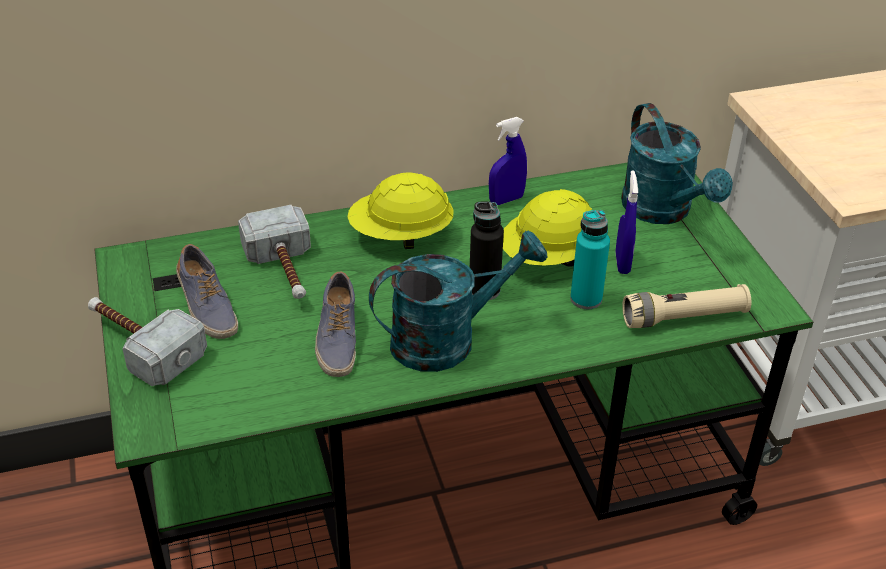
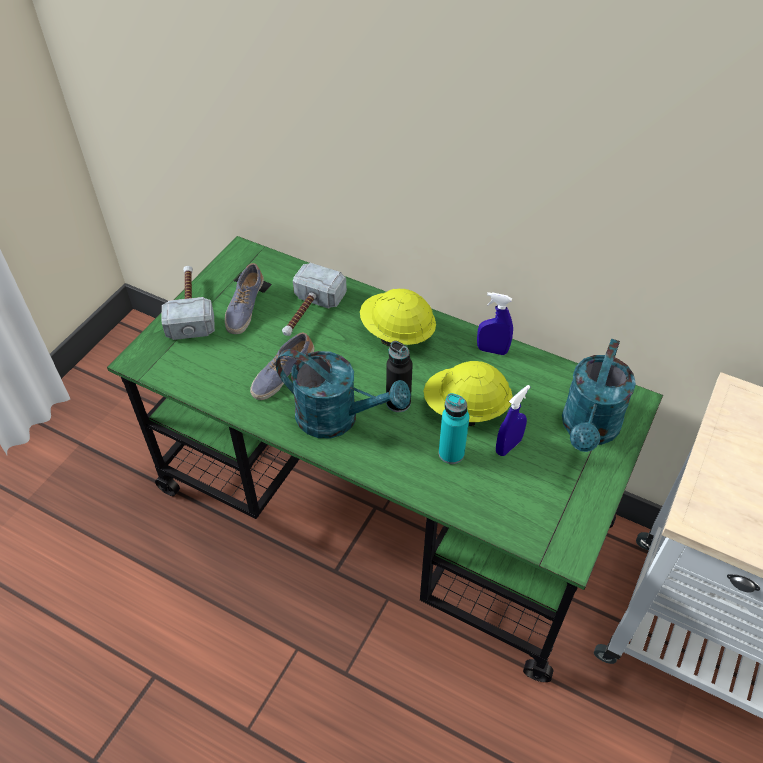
camera: 45 degrees right, 10 degrees up
beige flashlight [622,284,751,328] -> none

